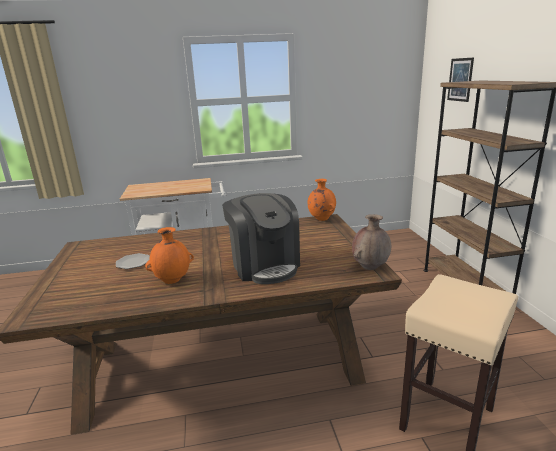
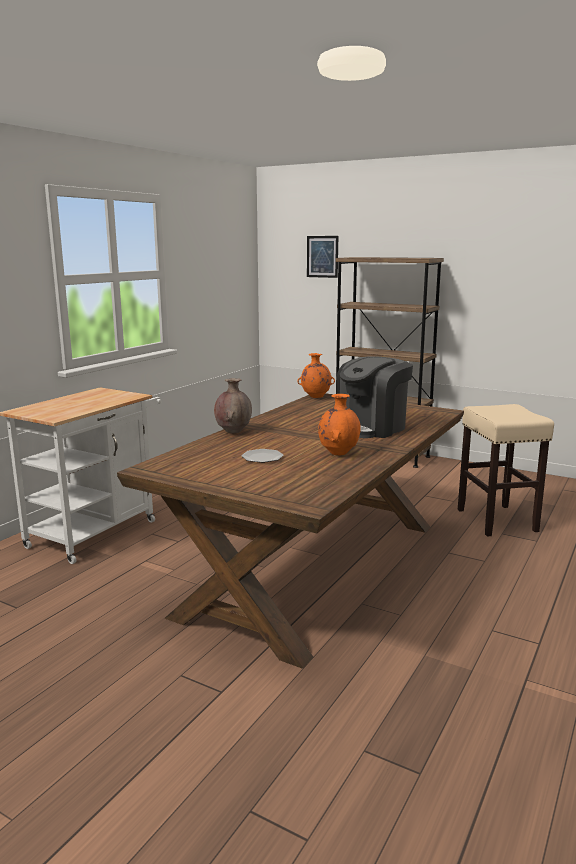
camera: 50 degrees left, 5 degrees down
coffee machine [222,193,300,284] -> coffee machine turned 120 degrees clockwise [336,356,413,438]
brown vase [352,214,391,270] -> brown vase moved to [214,378,252,433]

